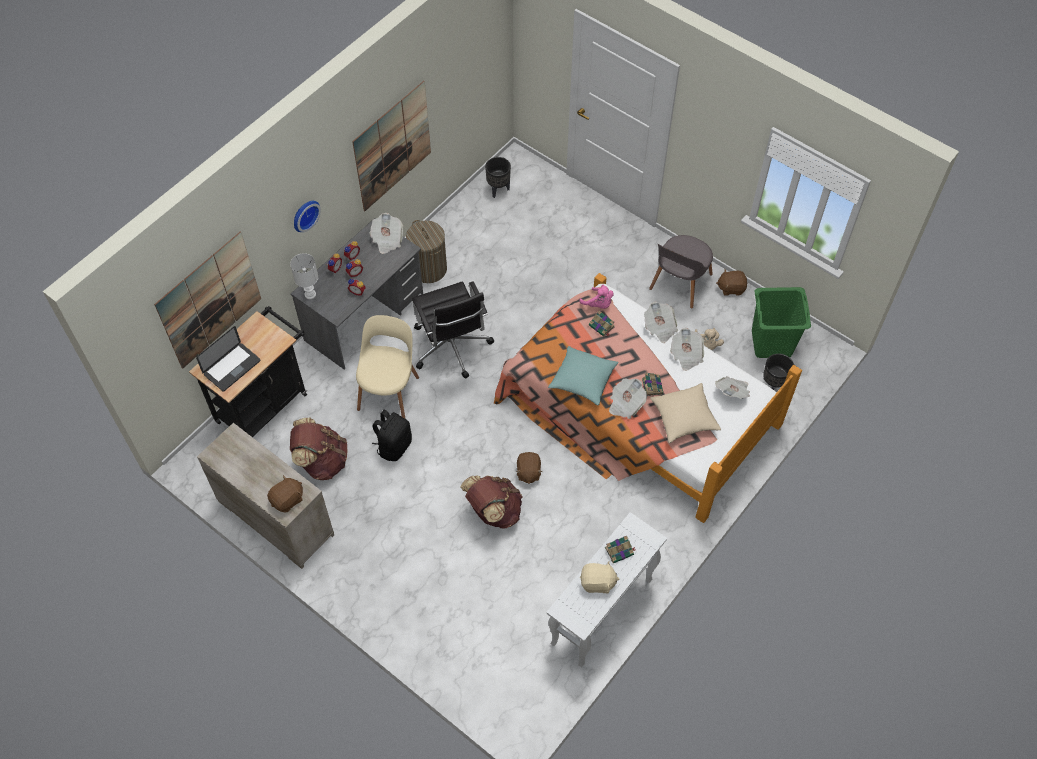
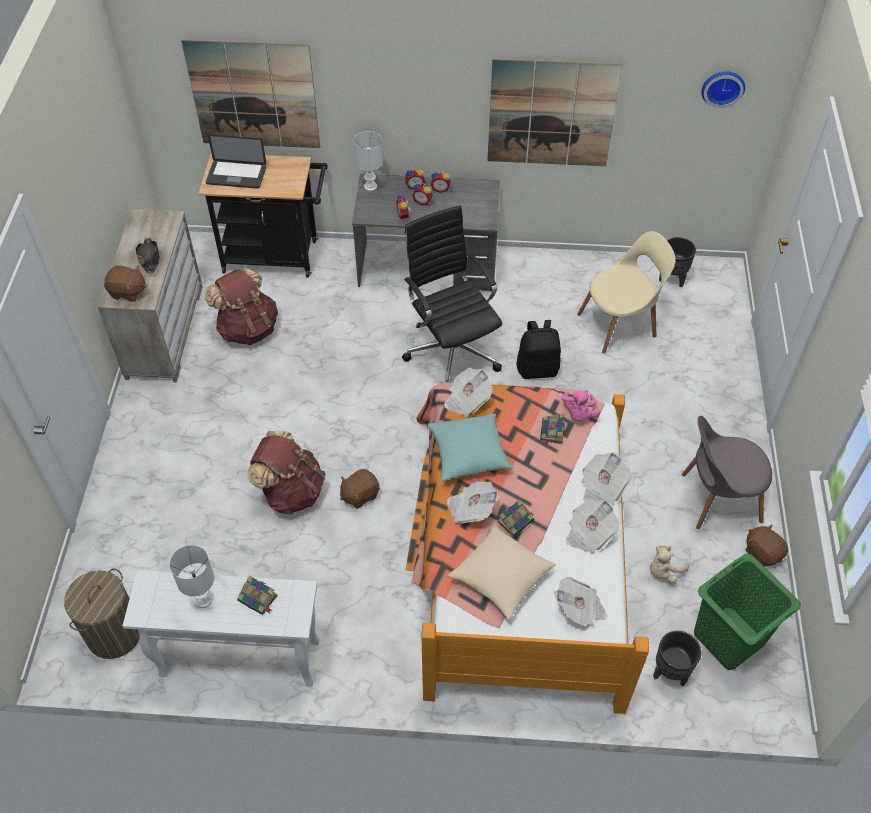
camera: 55 degrees right, 5 degrees down
wall clock [294,201,321,232] -> wall clock moved to [701,71,745,108]
beige chair [356,315,419,419] -> beige chair moved to [577,231,675,353]
newspaper [370,213,403,254] -> newspaper moved to [444,368,492,417]
black backpack [372,409,412,461] -> black backpack moved to [516,320,561,379]
laundry basket [406,220,447,283] -> laundry basket moved to [64,569,140,659]
black office chair [412,281,494,378] -> black office chair turned 120 degrees clockwise [402,206,502,382]
beige plush toy [580,561,619,593] -> white table lamp [169,545,214,608]
none -> black hat [136,238,160,274]

